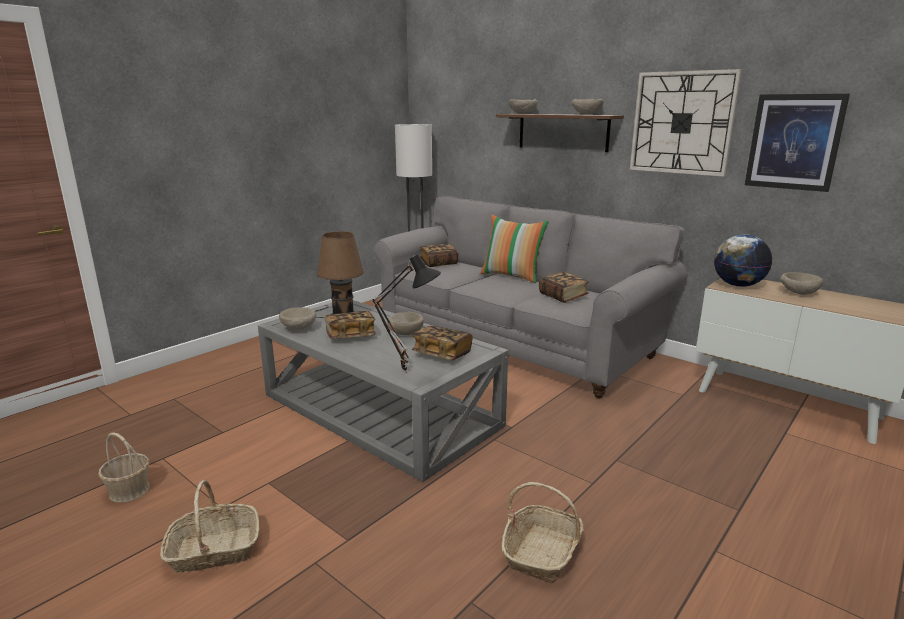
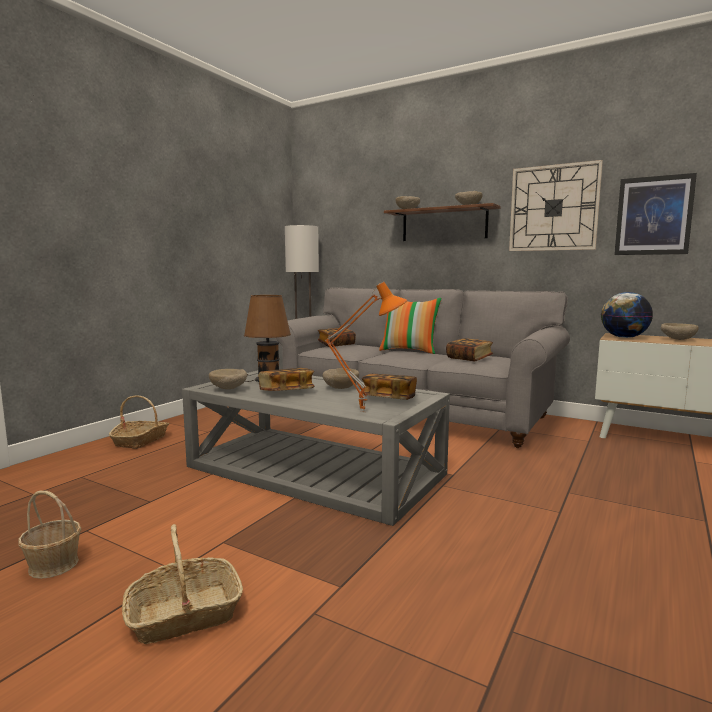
camera: 10 degrees left, 10 degrees down
black table lamp [372,254,441,373] -> orange table lamp [325,282,408,413]
basket [501,482,584,584] -> basket moved to [109,395,169,449]

